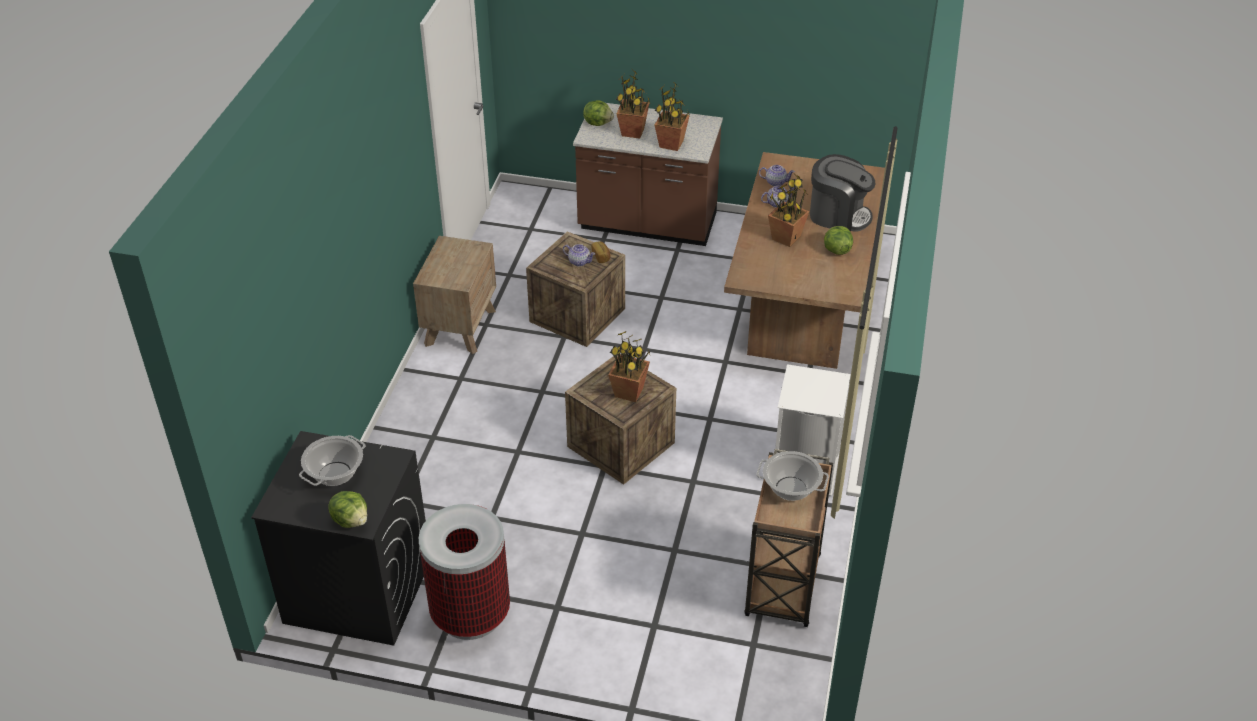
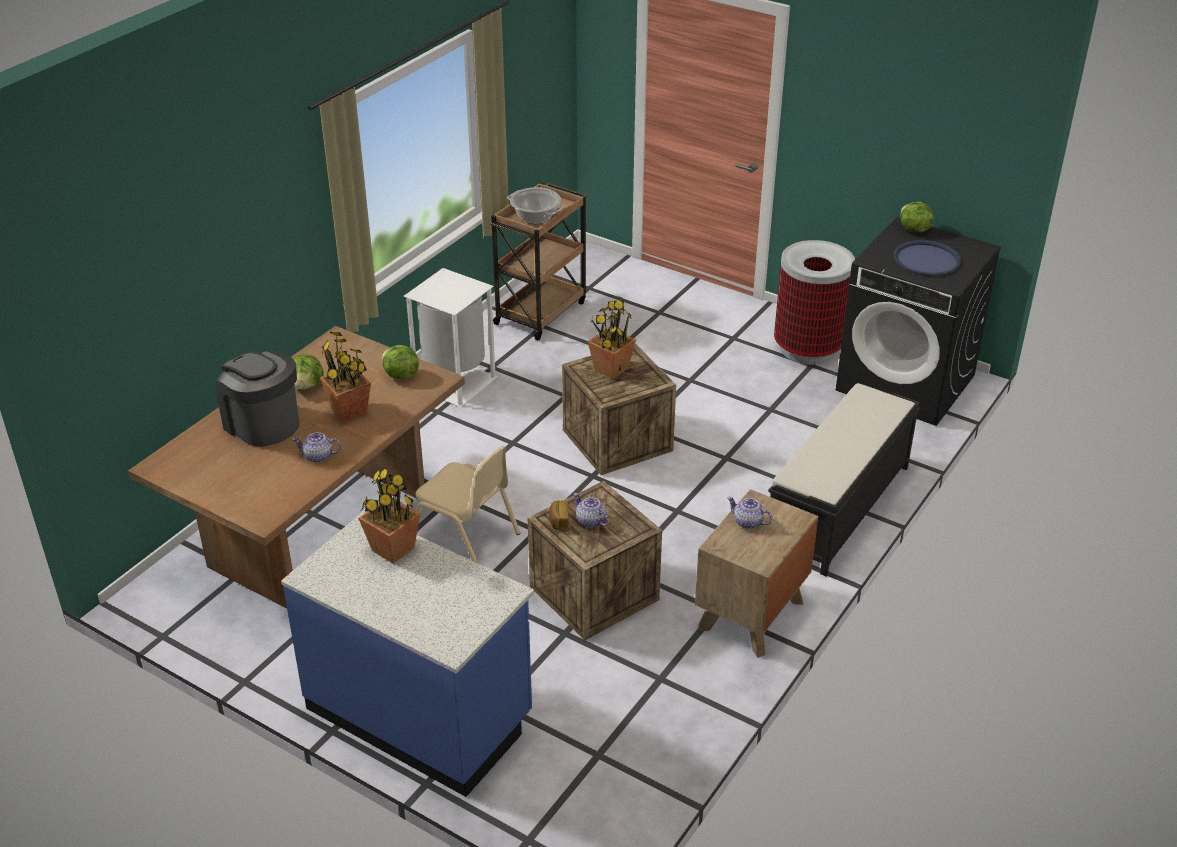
camera: 160 degrees left, 5 degrees down
cooking pot [299,435,365,486] -> blue tray [894,240,961,276]
brown counter [573,103,723,246] -> blue counter [281,511,534,797]
lettuce [583,100,614,126] -> lettuce moved to [382,345,419,379]
potted plant [616,71,650,139] -> none
teapot [759,165,795,186] -> teapot moved to [727,497,772,529]
none -> beige chair [416,446,520,564]
none -> black bench [768,383,920,577]

